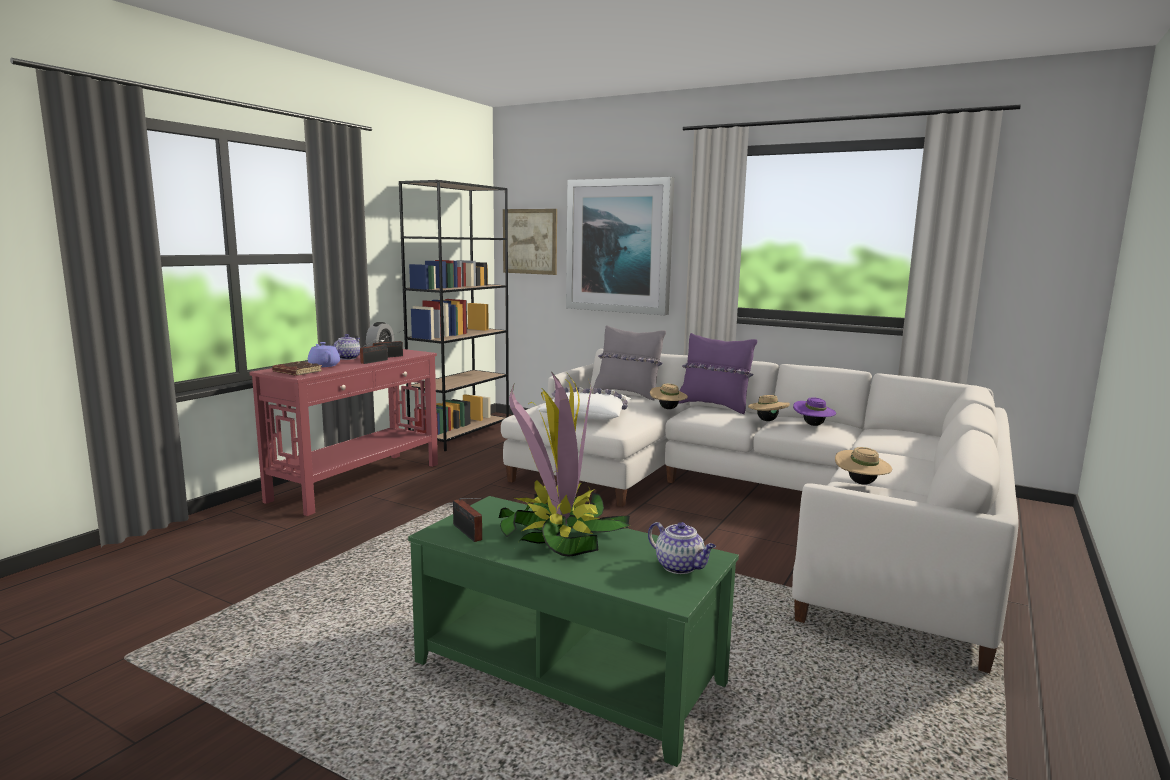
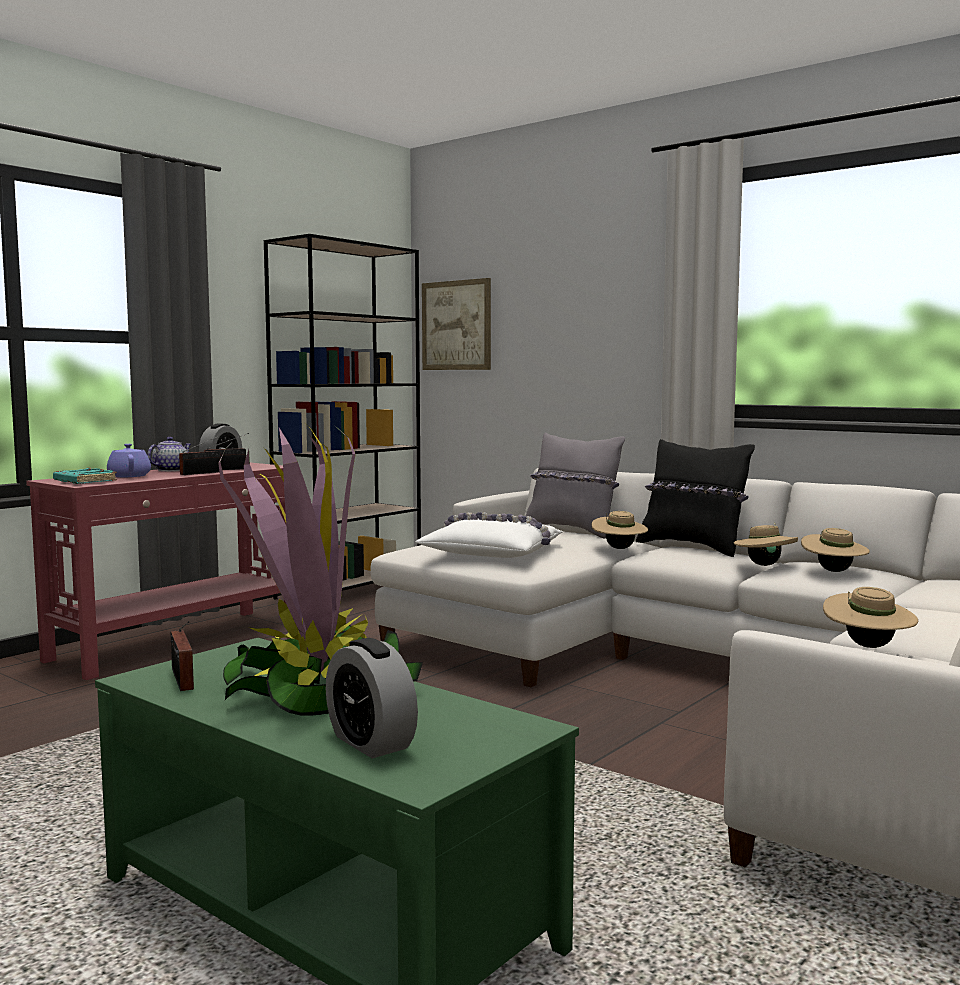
camera: 10 degrees right, 5 degrees down
brown book [272,361,322,376] -> turquoise book [53,467,117,484]
picture [566,177,674,315] -> none
teapot [648,522,716,574] -> none
purple pillow [679,333,757,414] -> black pillow [636,439,755,557]
purple hat [793,397,836,426] -> beige hat [801,528,870,572]
none -> alarm clock [326,638,418,758]

